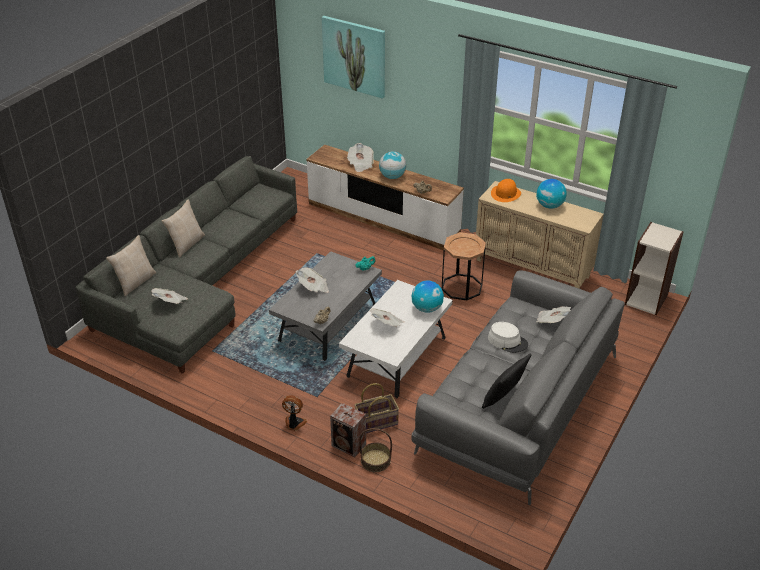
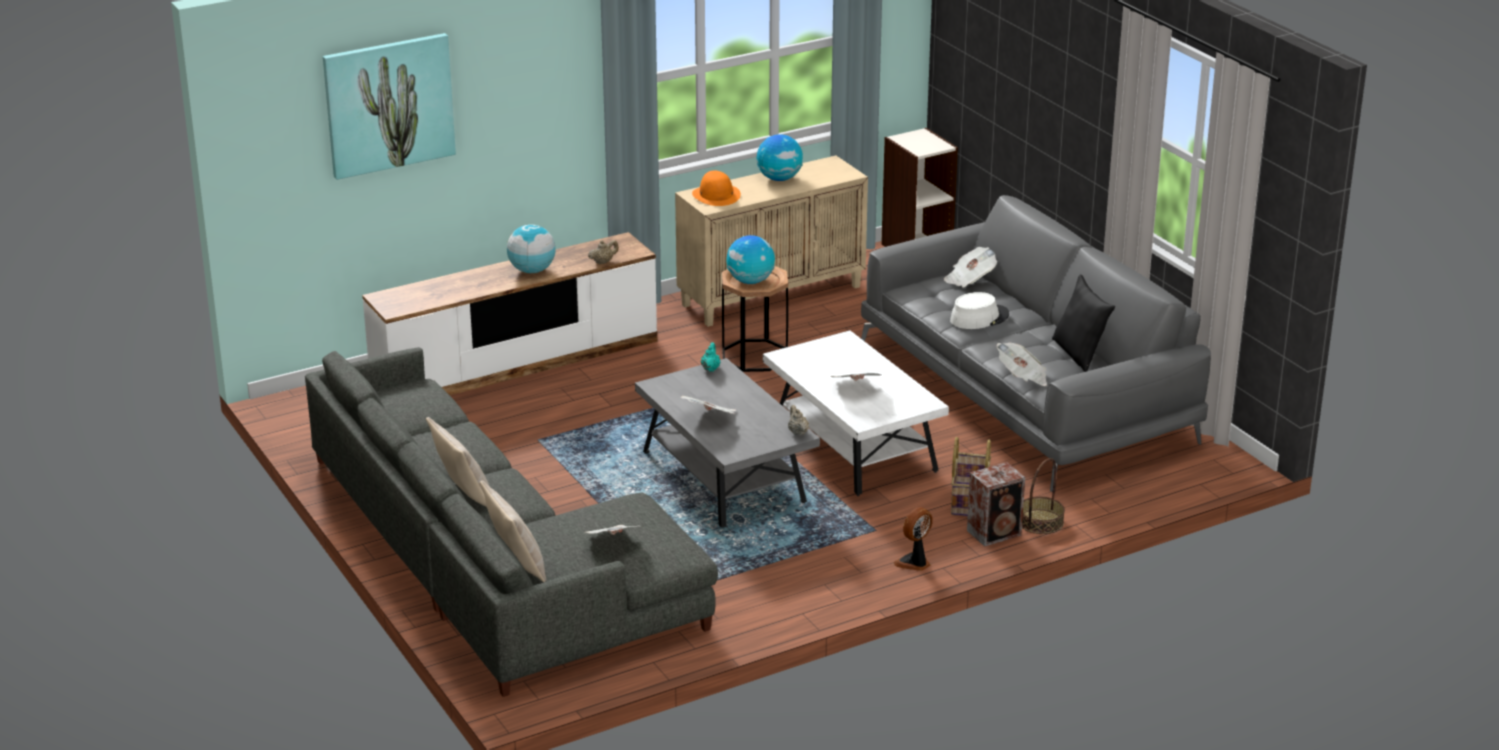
camera: 60 degrees left, 10 degrees down
newspaper [347,143,374,172] -> newspaper moved to [996,342,1047,386]
globe [412,280,444,313] -> globe moved to [726,235,775,284]

